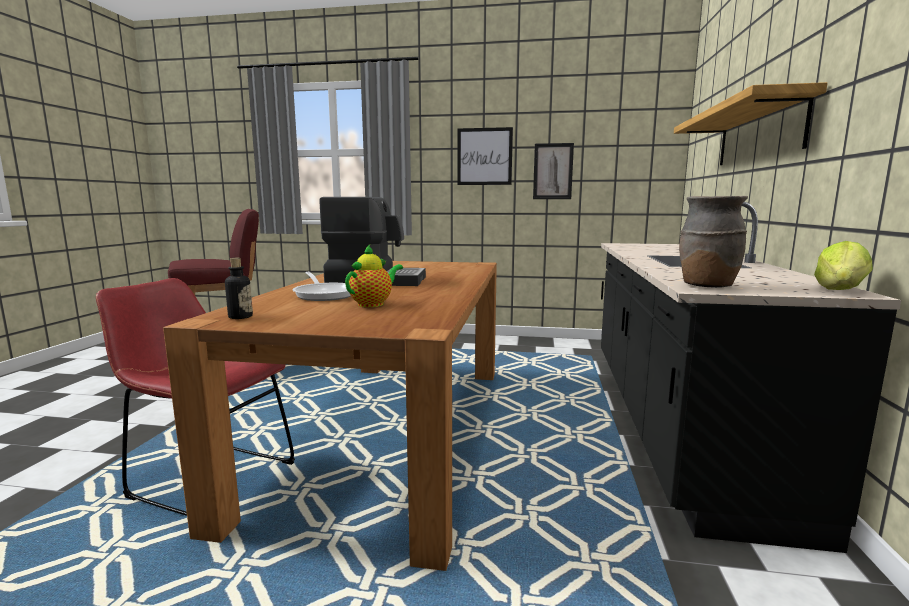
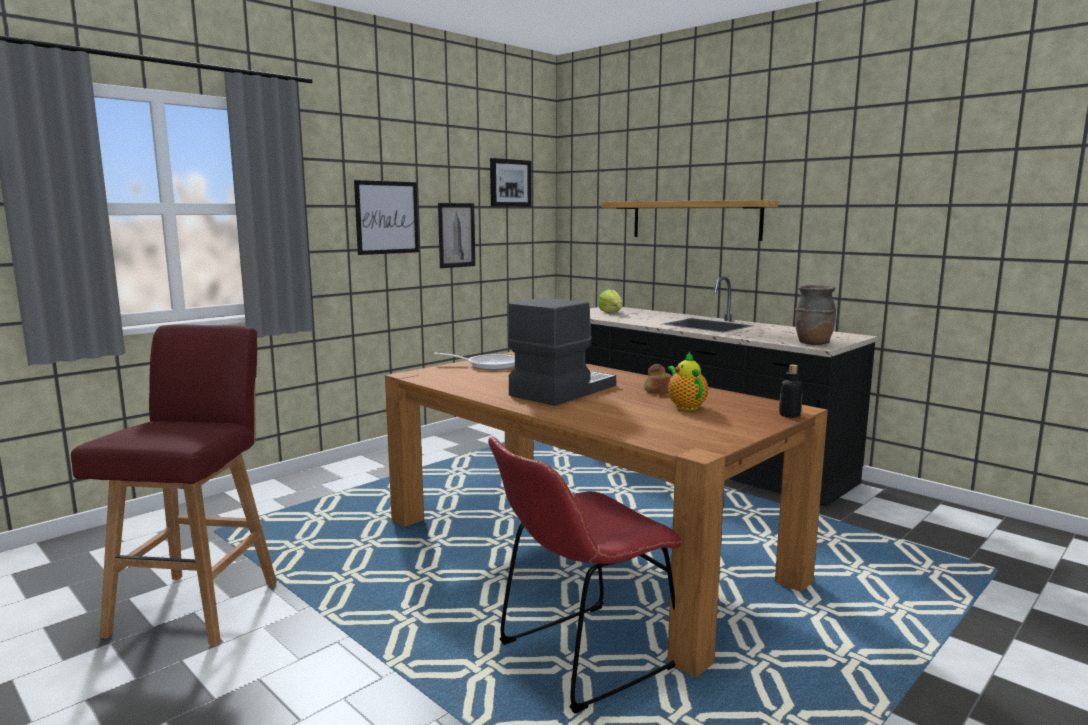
camera: 55 degrees left, 0 degrees up
bottle [225,258,253,319] -> bottle moved to [779,365,803,418]
frying pan [292,272,351,301] -> frying pan moved to [434,353,515,370]
lettuce [814,241,873,290] -> lettuce moved to [598,289,623,313]
none -> picture [490,158,532,207]
none -> bread [644,364,672,394]

